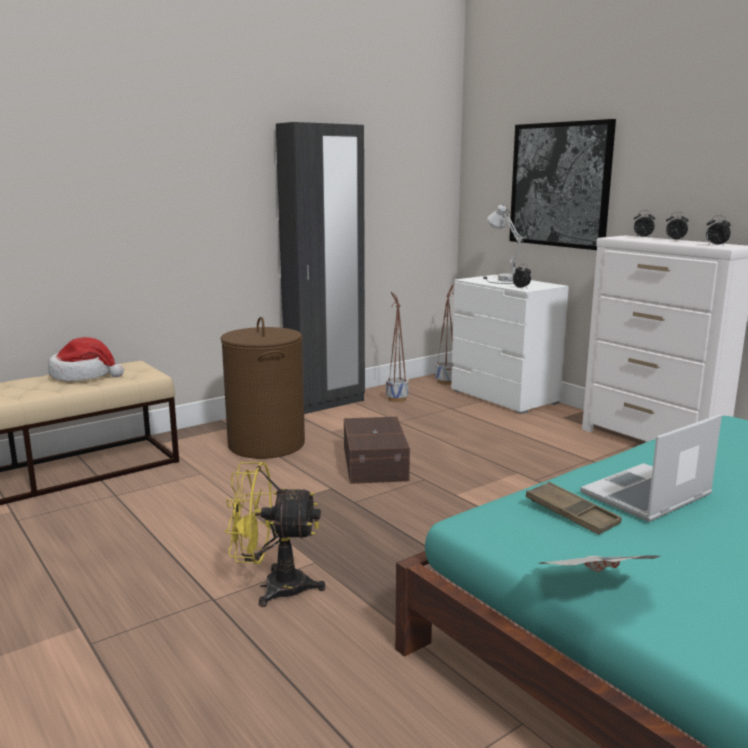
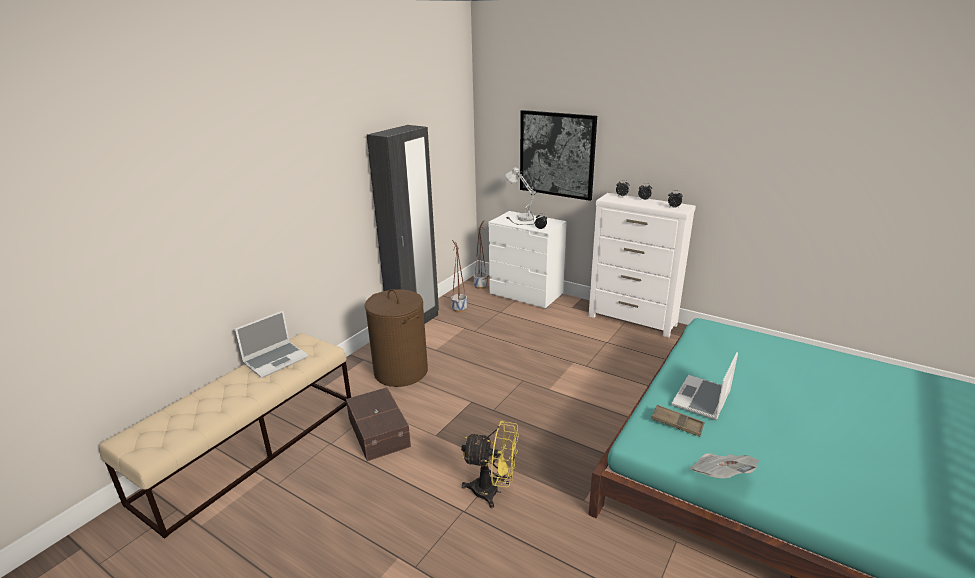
camera: 20 degrees left, 10 degrees up
hat [48,337,124,381] -> laptop [235,310,308,378]
yellow fan [225,462,325,607] -> yellow fan turned 150 degrees counterclockwise [461,421,519,508]
brown storage box [344,417,410,484] -> brown storage box moved to [346,387,411,461]

